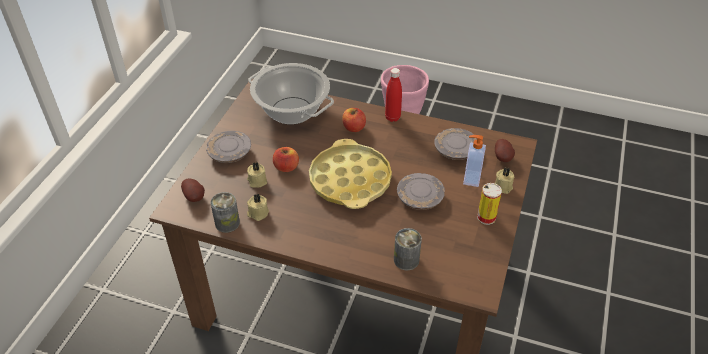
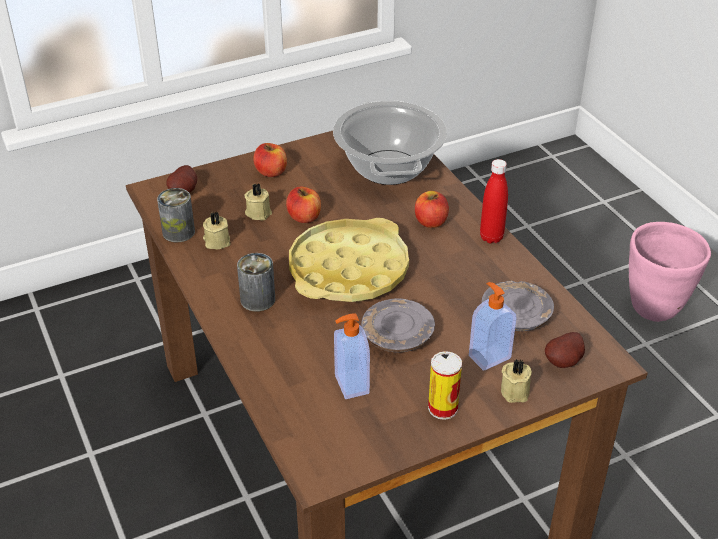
camera: 45 degrees right, 5 degrees down
grey plate [206,131,251,163] -> apple [253,143,287,177]
can [394,228,422,270] -> can moved to [237,253,275,312]
none -> soap dispenser [334,313,370,399]

